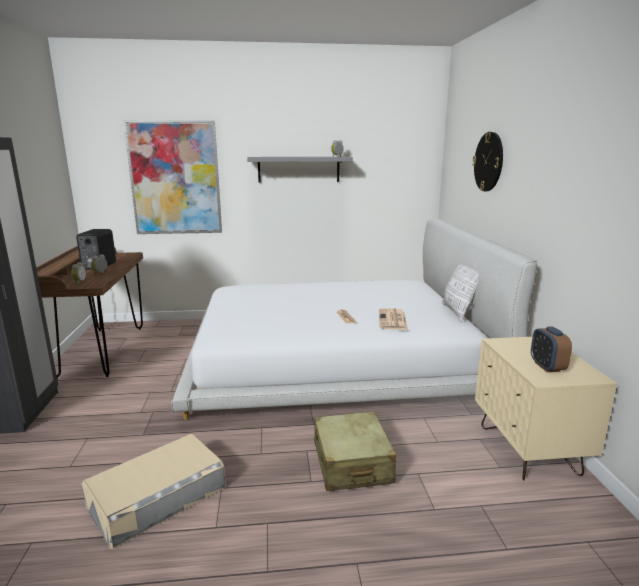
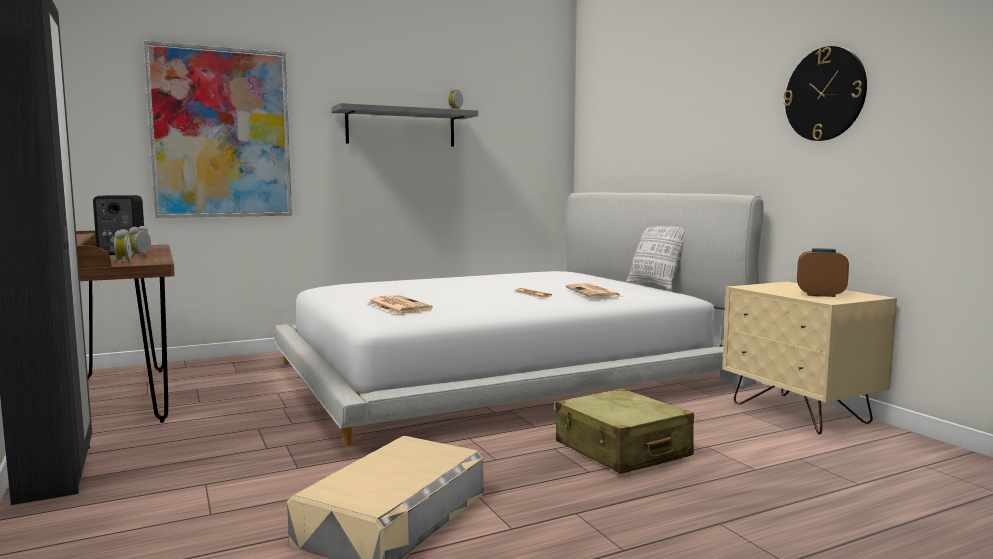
camera: 20 degrees left, 10 degrees down
wall clock [472,132,503,191] -> wall clock moved to [783,46,867,141]
alarm clock [531,326,572,372] -> alarm clock turned 135 degrees clockwise [797,248,849,297]
none -> newspaper [367,295,433,314]

